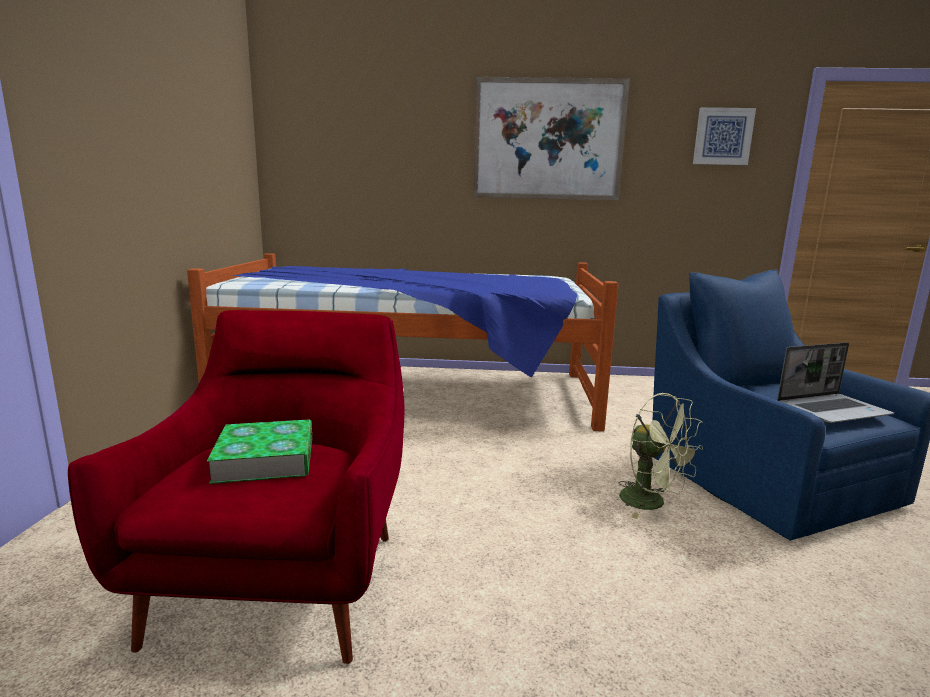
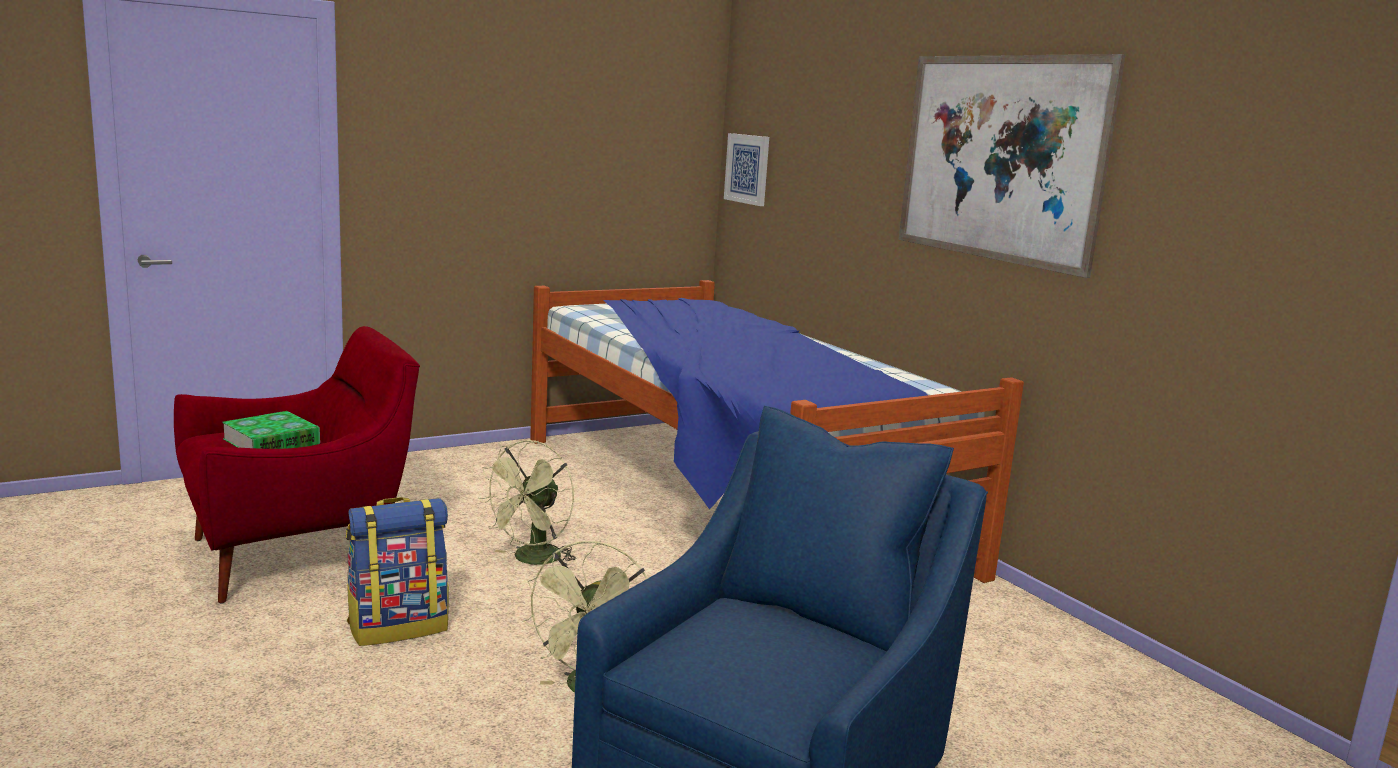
camera: 55 degrees right, 0 degrees up
picture [693,107,756,165] -> picture moved to [724,133,769,206]
laptop [777,342,894,423] -> none
none -> backpack [346,497,449,646]
none -> green fan [478,440,576,565]

